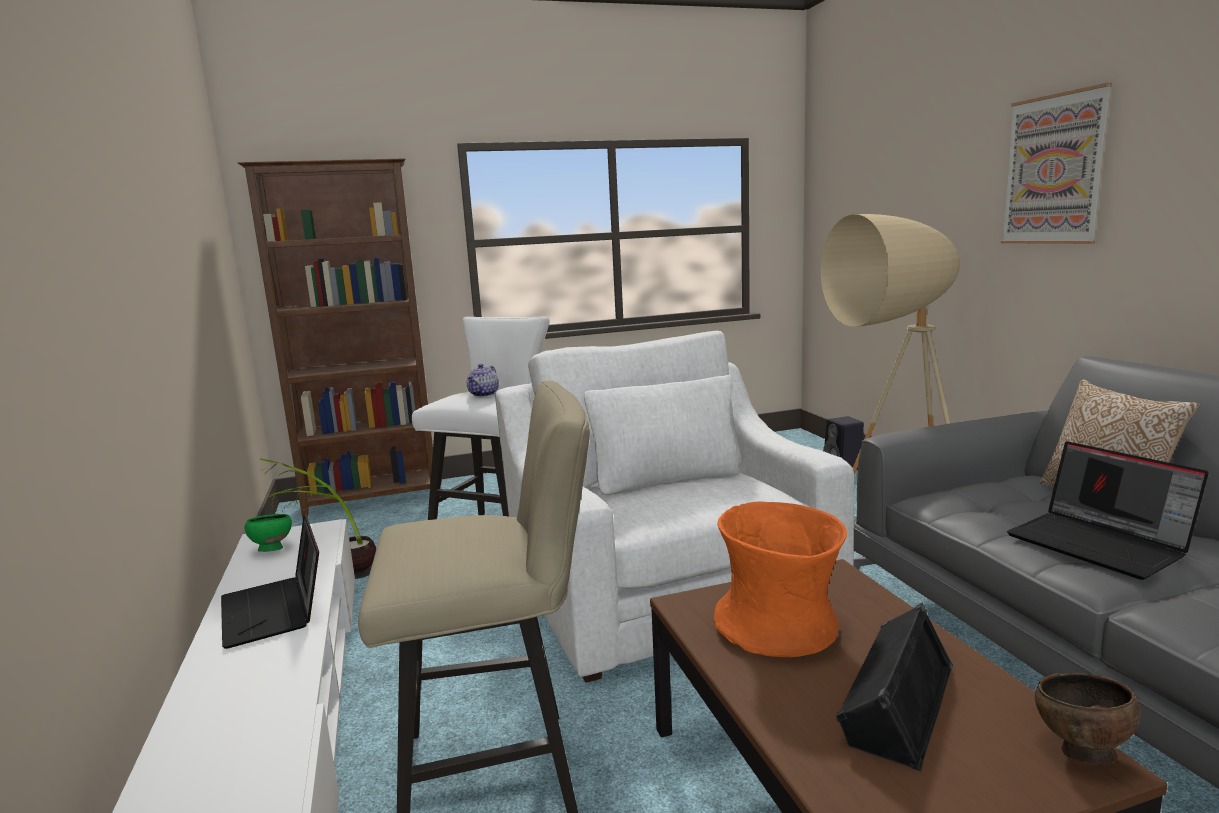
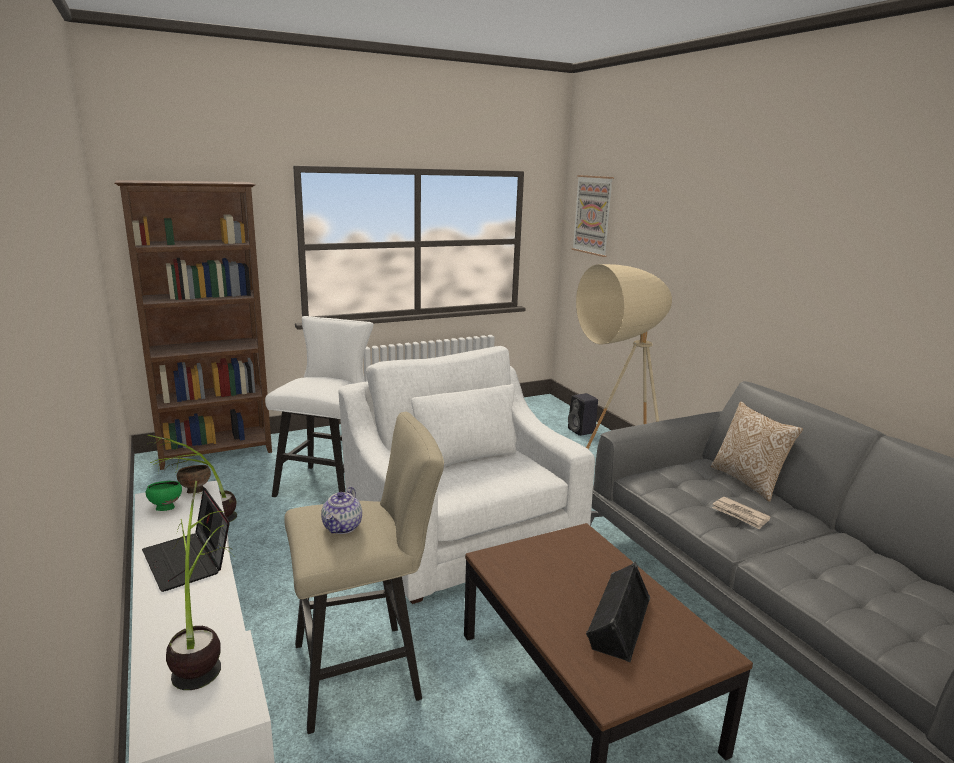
camera: 10 degrees left, 5 degrees up
teapot [467,364,499,397] -> teapot moved to [321,487,362,534]
orange vase [714,501,847,657] -> none
picture [1001,83,1112,244] -> picture moved to [572,175,614,257]
laptop [1007,441,1209,580] -> newspaper [712,497,771,530]
brown bowl [1035,673,1141,765] -> brown bowl moved to [177,465,211,493]
none -> potted plant [166,481,233,690]

